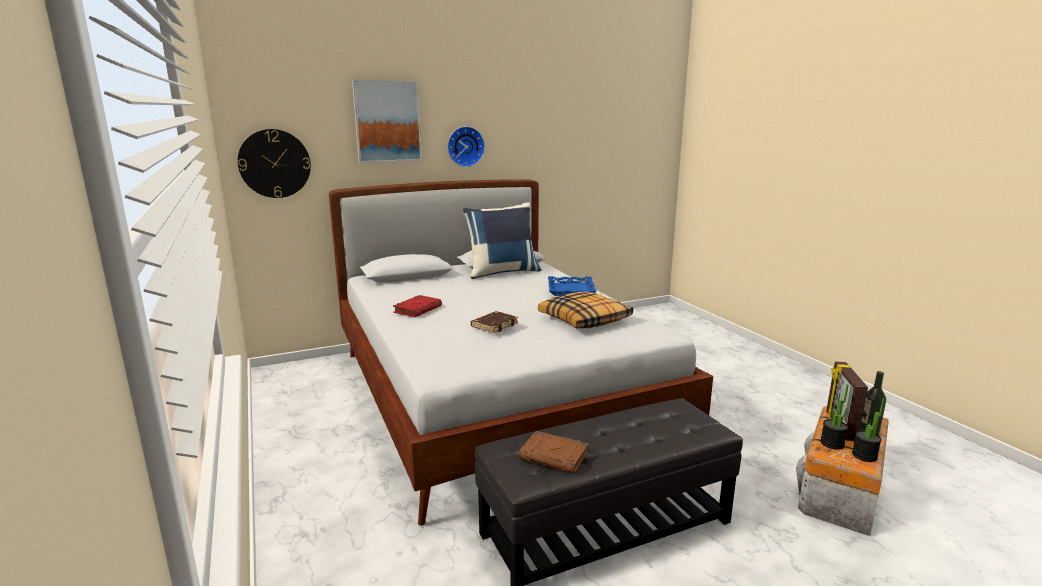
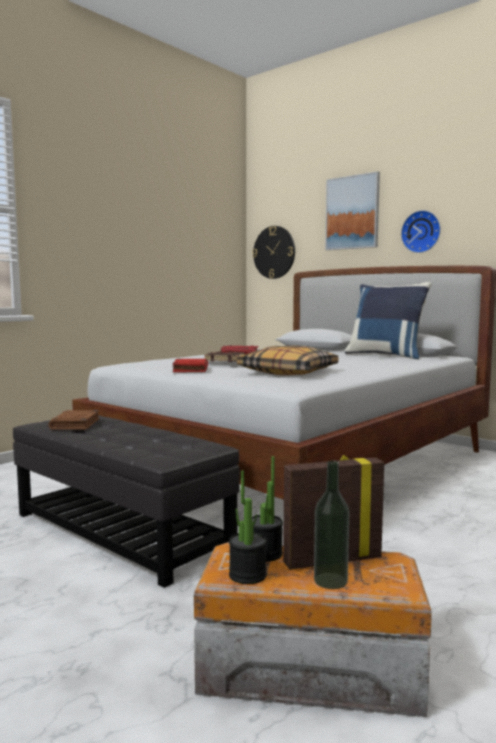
camera: 65 degrees right, 10 degrees down
blue tray [548,276,596,296] -> none
none -> red book [173,359,208,372]

